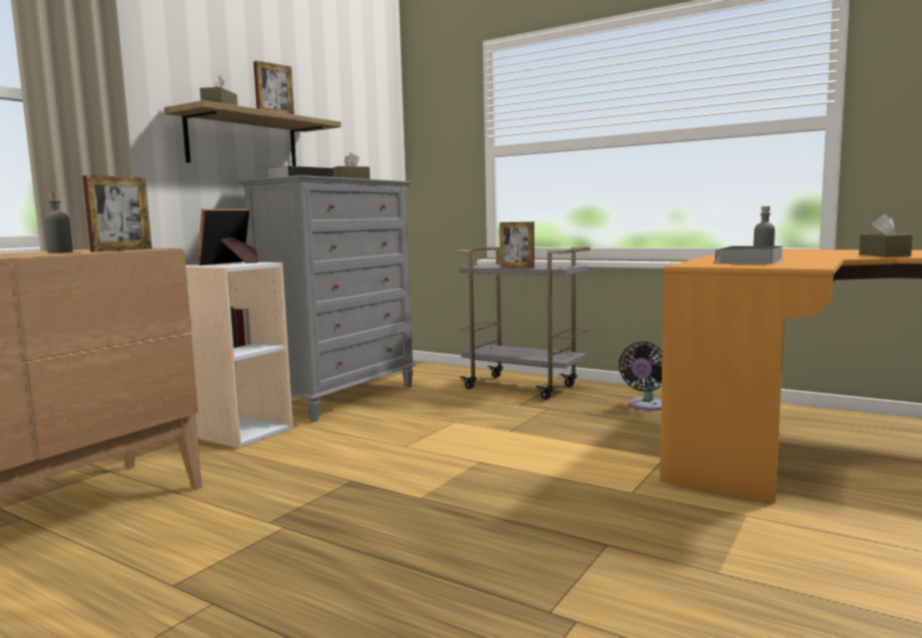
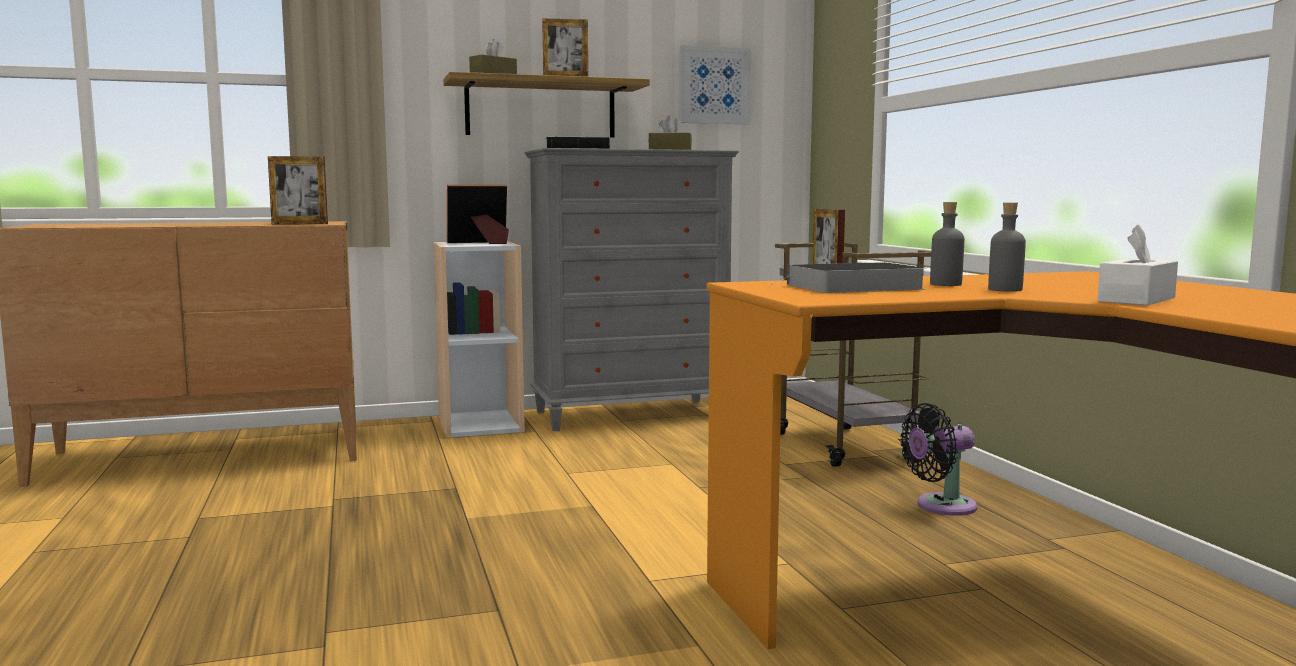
camera: 40 degrees right, 0 degrees up
grey bottle [44,192,73,253] -> grey bottle moved to [988,202,1026,292]
brown tissue box [859,214,913,257] -> white tissue box [1097,224,1178,306]
none -> picture [679,45,751,124]

